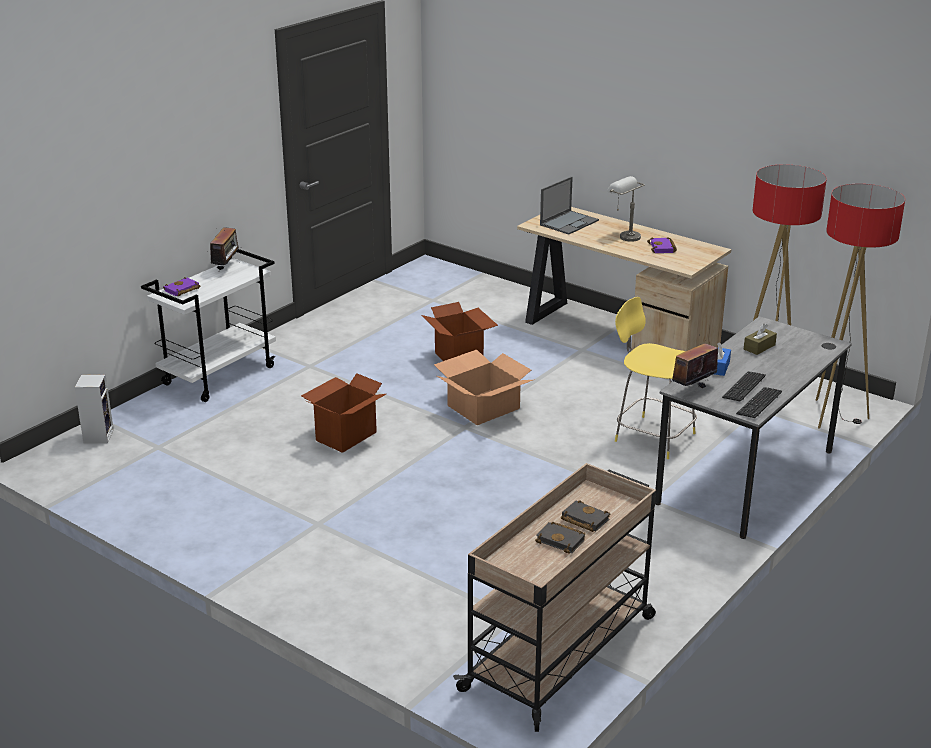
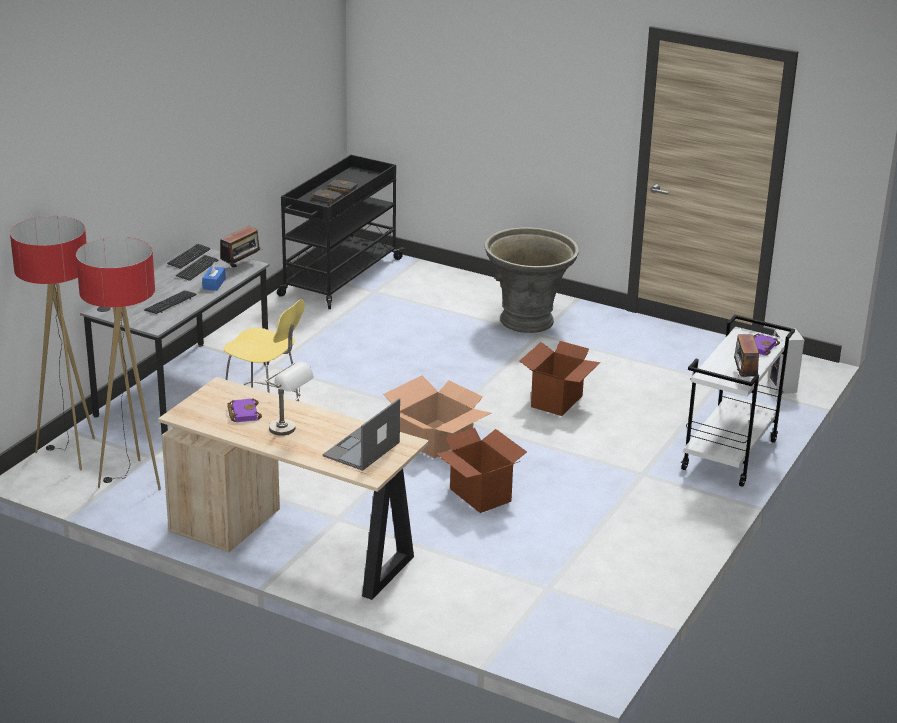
camera: 170 degrees right, 0 degrees up
beige cart [453,463,656,732] -> black cart [277,155,404,309]
brown tissue box [744,324,777,355] -> keyboard [144,290,196,314]
none -> grey planter [485,227,579,333]

